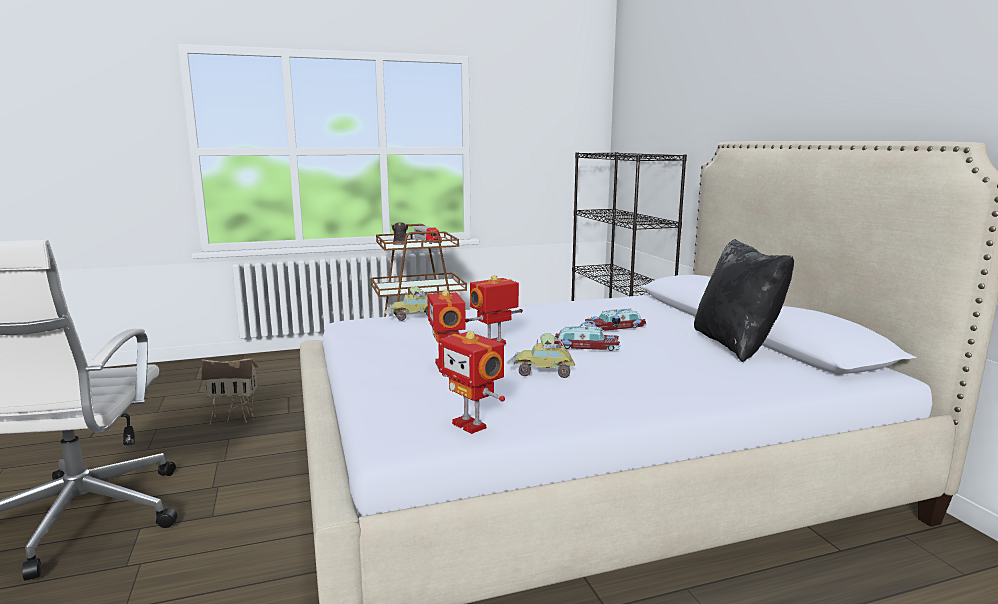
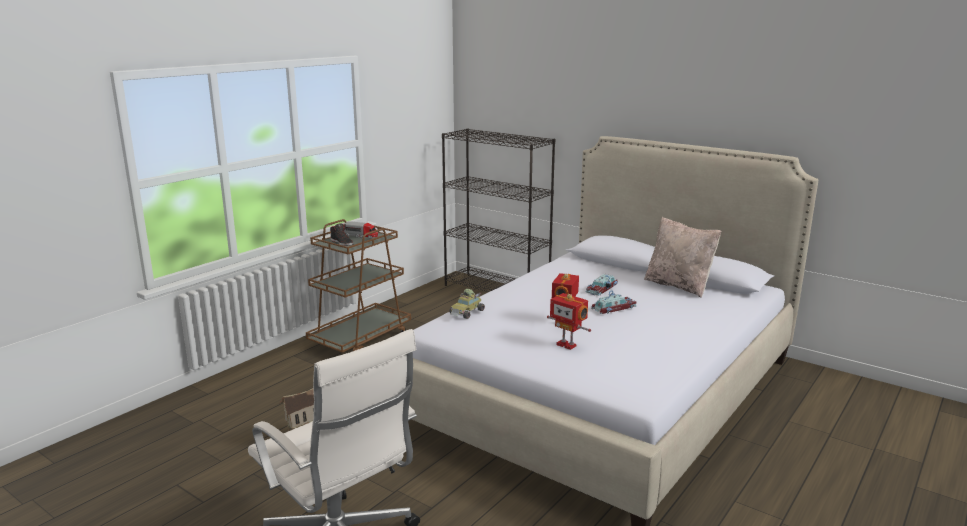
camera: 35 degrees left, 5 degrees up
toy robot [438,331,505,434] -> none
toy car [507,333,575,378] -> none
black pillow [694,239,794,362] -> beige pillow [644,217,721,298]

